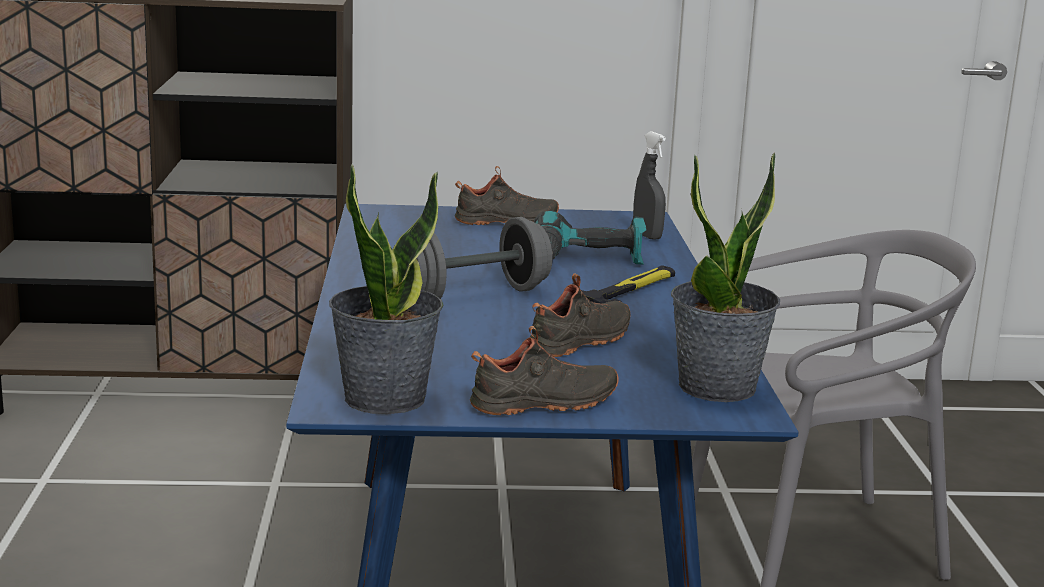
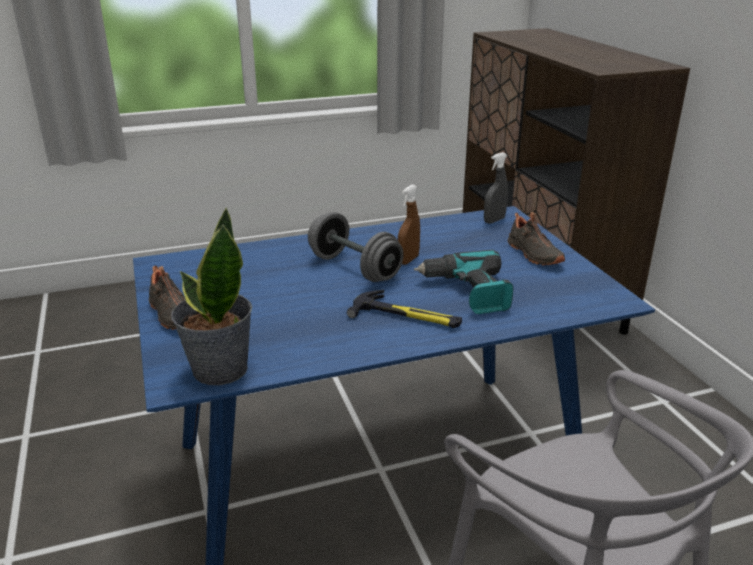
camera: 75 degrees right, 10 degrees up
potted plant [329,164,443,414] -> none
black shoe [530,273,630,357] -> none
grey spray bottle [633,131,666,240] -> grey spray bottle moved to [484,152,508,224]
none -> brown spray bottle [398,185,420,265]

